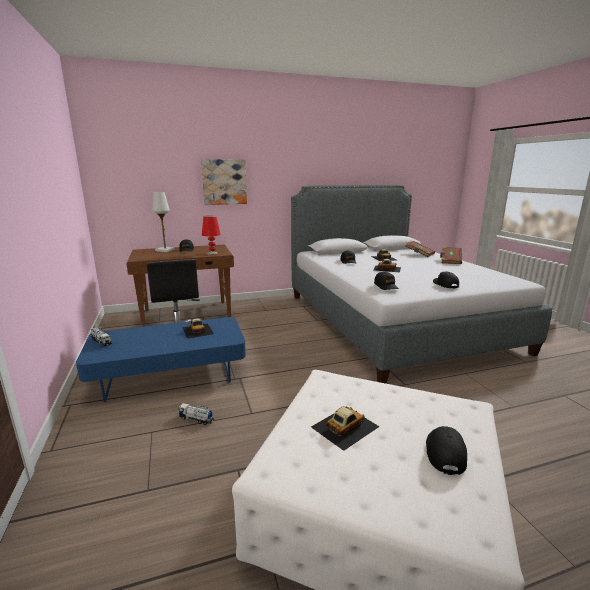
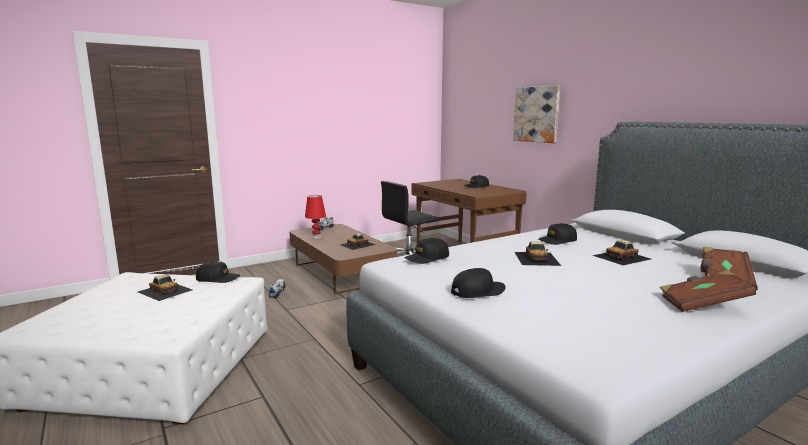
camera: 75 degrees right, 5 degrees down
blue coffee table [76,317,246,403] -> brown coffee table [290,224,398,295]
white table lamp [152,192,175,252] -> none
red table lamp [202,216,221,254] -> red table lamp moved to [305,195,326,239]
black cap [426,426,467,475] -> black cap moved to [196,262,240,283]

